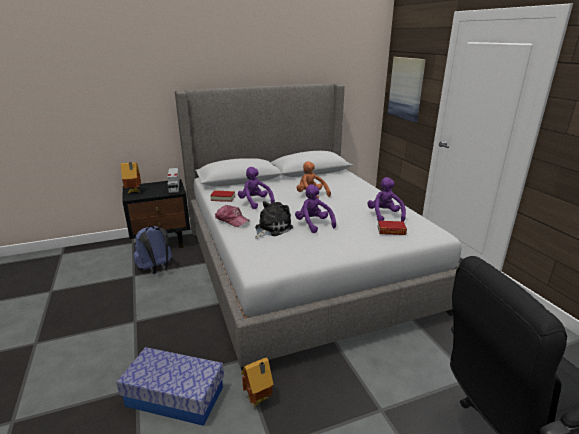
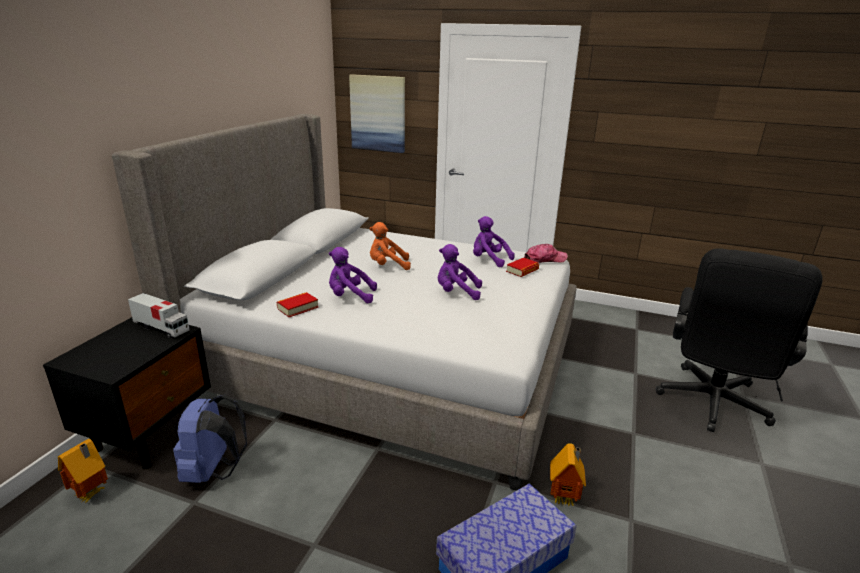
camera: 50 degrees left, 0 degrees up
toy house [121,162,141,193] -> toy house moved to [58,439,108,504]
cap [215,205,250,227] -> cap moved to [524,244,568,263]
plush toy [255,201,293,239] -> none

